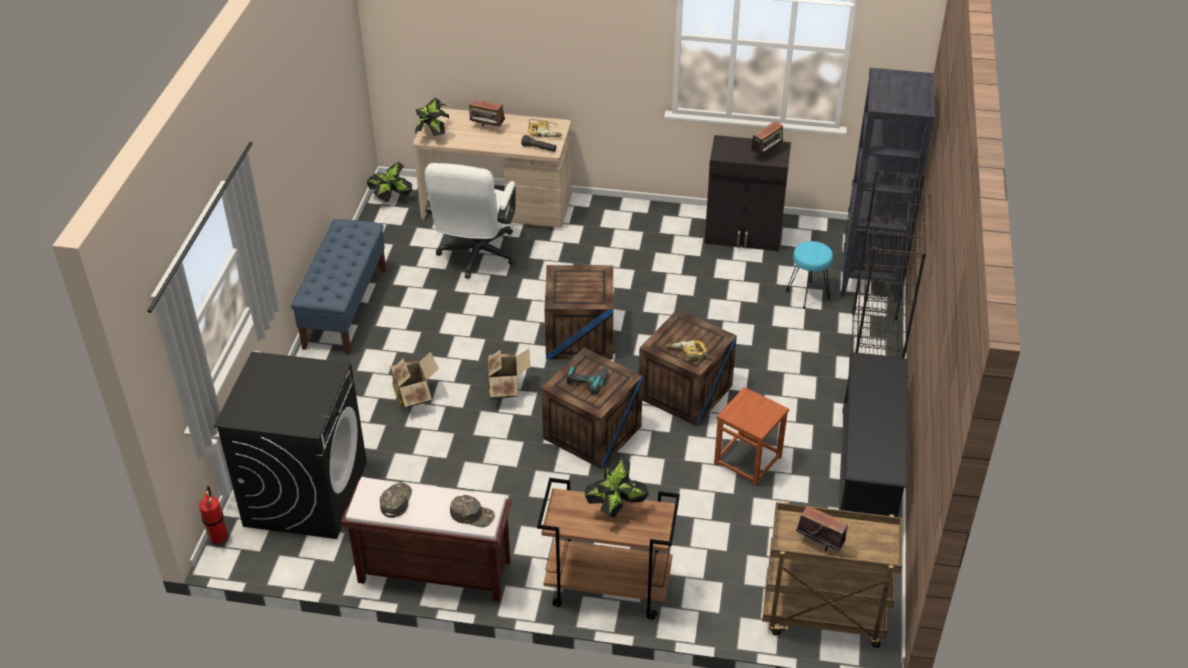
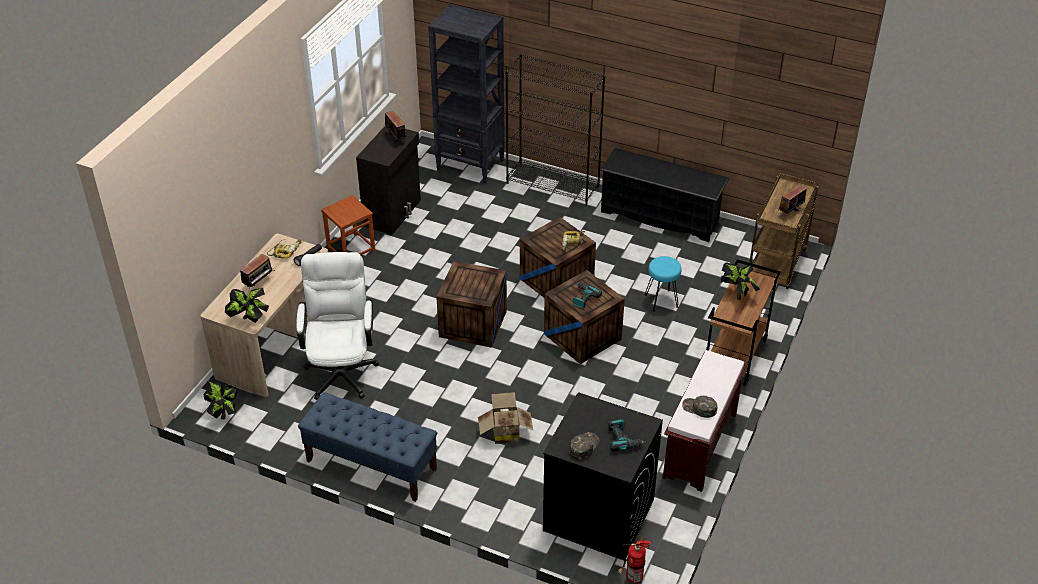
camera: 75 degrees left, 0 degrees up
white office chair [425,163,516,278] -> white office chair turned 120 degrees counterclockwise [296,252,379,400]
green cap [450,495,495,527] -> green cap moved to [569,432,599,460]
cardboard box [488,348,530,398] -> none
brown stool [714,387,789,486] -> brown stool moved to [321,195,375,255]
turquoise stool [786,241,833,308] -> turquoise stool moved to [645,256,682,312]
none -> power drill [609,419,645,452]

